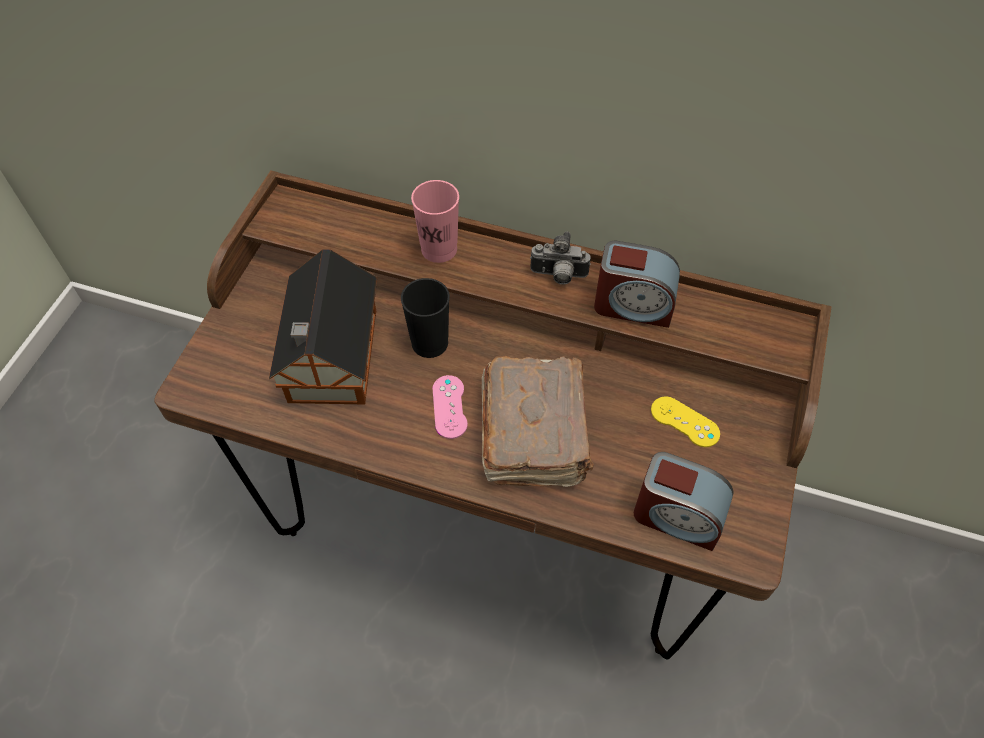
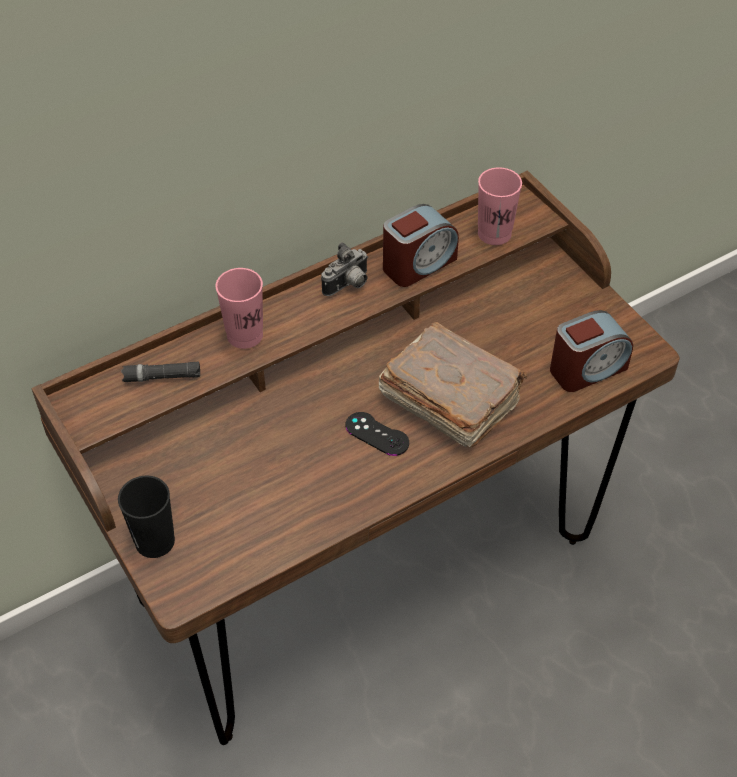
camera: 50 degrees left, 5 degrees down
toy house [269,249,377,405] -> none
black cup [401,278,450,358] -> black cup moved to [118,476,175,558]
pink game controller [432,375,468,439] -> black game controller [346,412,409,456]
yellow game controller [651,396,720,447] -> none
none -> black flashlight [121,362,200,382]
none -> pink cup [478,167,522,245]

